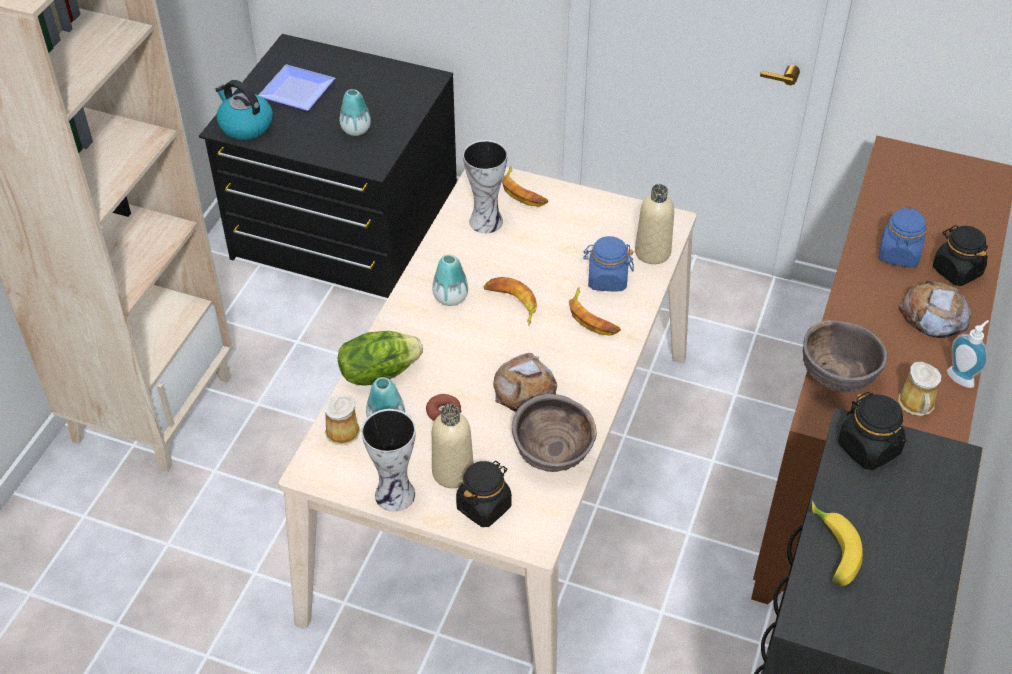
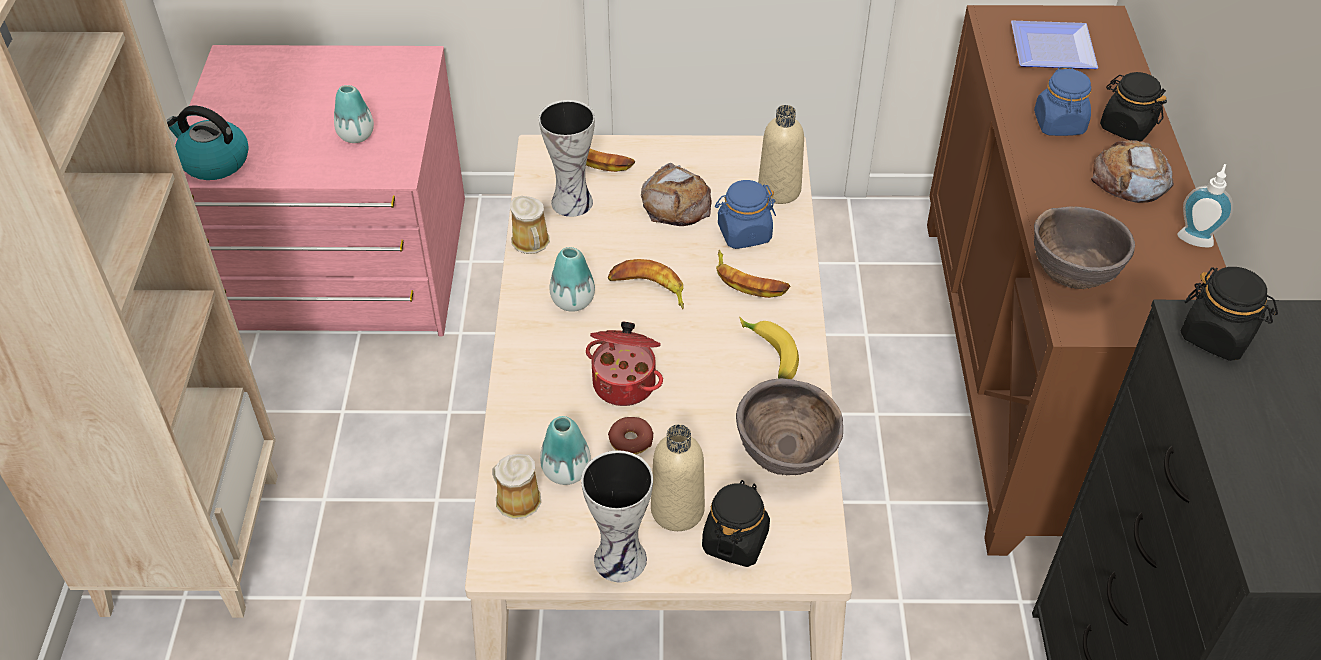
camera: 20 degrees left, 0 degrees up
black dresser [199,34,457,298] -> pink dresser [175,45,465,337]
plate [259,64,335,111] -> plate moved to [1011,21,1098,69]
lettuce [338,331,423,386] -> none
bread [493,353,557,412] -> bread moved to [641,163,711,226]
banana [812,501,863,586] -> banana moved to [739,317,799,379]
mug [898,362,941,416] -> mug moved to [510,196,550,254]
none -> cooking pot [586,322,663,406]

